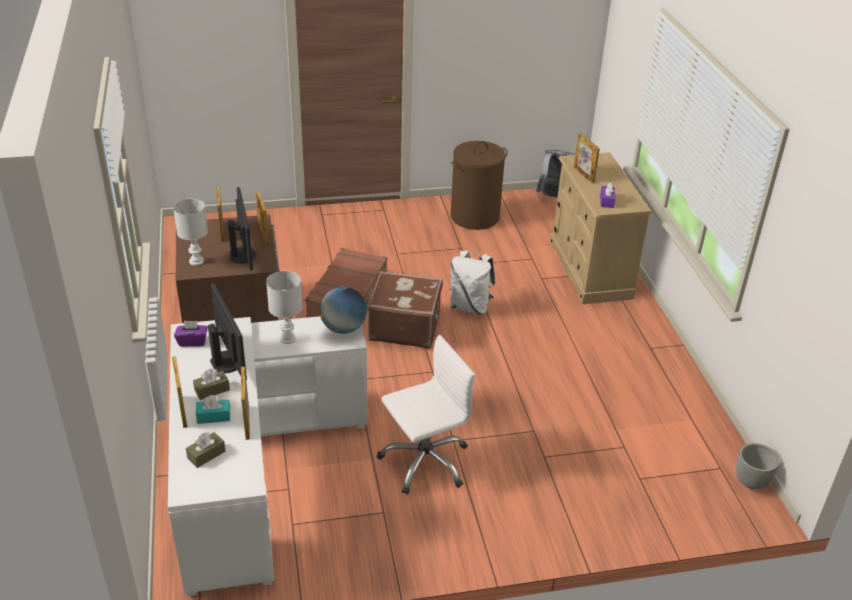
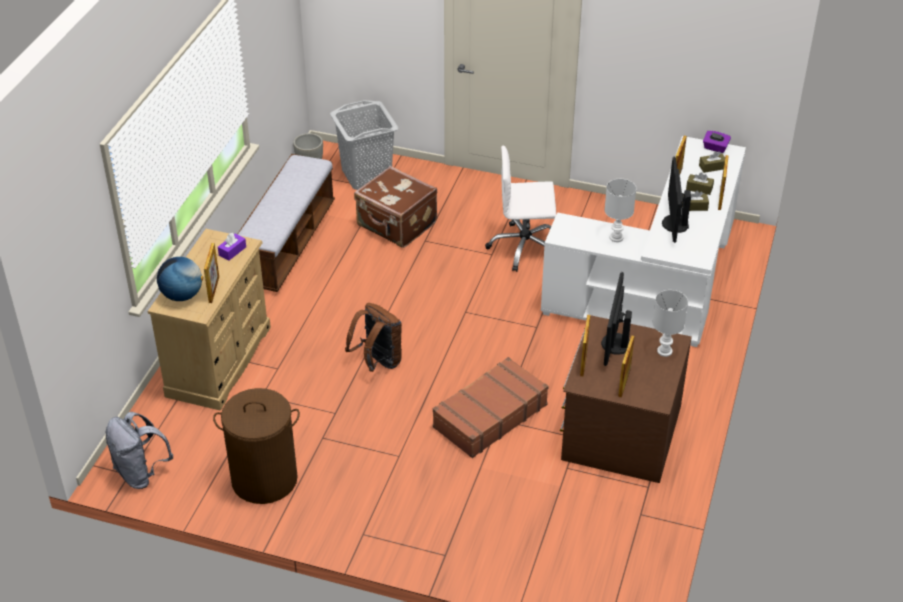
camera: 150 degrees left, 5 degrees up
purple tissue box [174,321,208,347] -> purple tissue box moved to [703,131,731,153]
turquoise tissue box [196,395,230,424] -> brown tissue box [686,172,714,195]
globe [319,286,367,334] -> globe moved to [157,257,203,301]
brown suitcase [367,271,443,349] -> brown suitcase moved to [354,166,437,248]
white backpack [450,250,495,315] -> brown backpack [345,303,402,372]
none -> bench [237,154,335,292]
none -> grey laundry basket [330,100,398,190]

